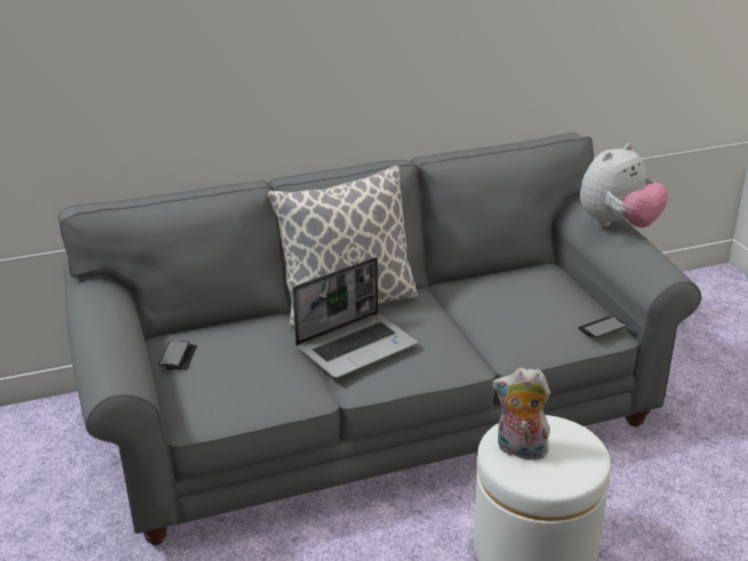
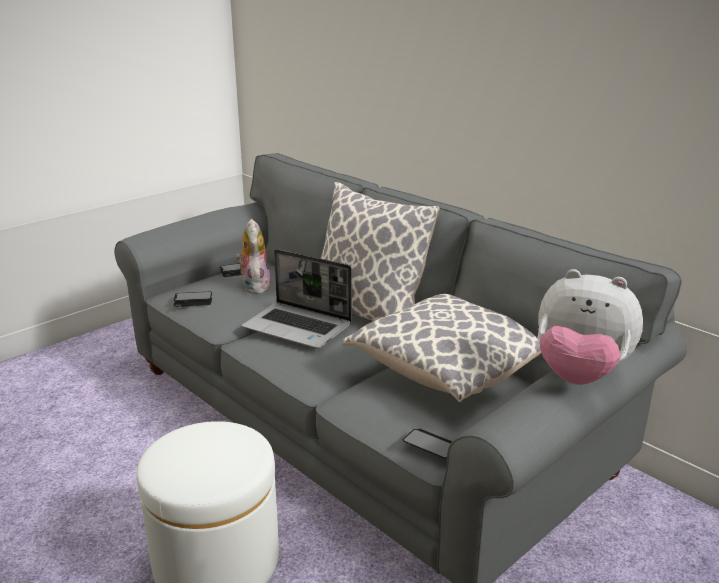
camera: 65 degrees right, 5 degrees down
plush toy [492,368,551,463] -> plush toy moved to [236,219,271,294]
none -> phone [173,291,212,307]
none -> pillow [342,294,541,402]

